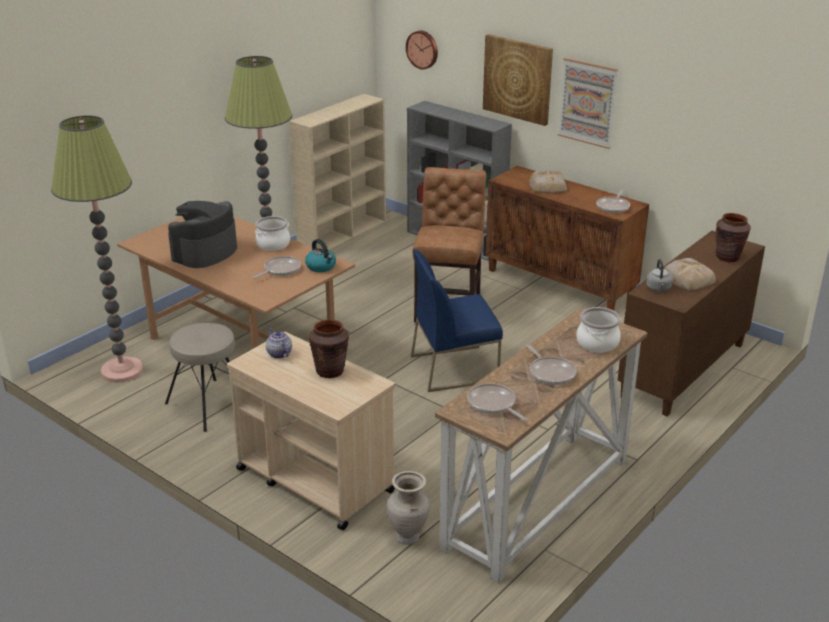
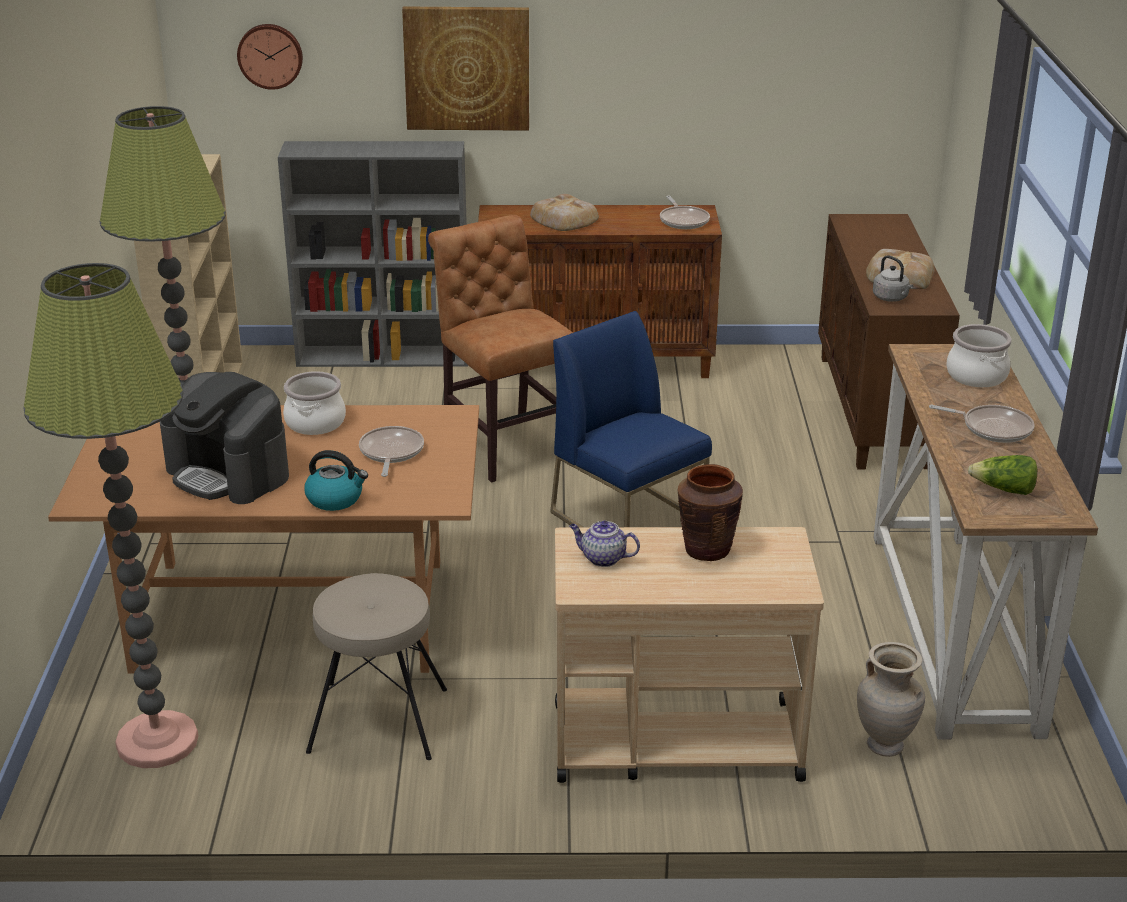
camera: 40 degrees left, 0 degrees up
coffee machine [168,201,237,268] -> coffee machine turned 45 degrees counterclockwise [160,372,289,504]
kettle [305,239,336,272] -> kettle moved to [304,450,368,511]
blue chair [411,249,503,392] -> blue chair turned 105 degrees clockwise [550,311,712,527]
frying pan [467,383,527,421] -> lettuce [968,455,1037,495]
picture [558,57,618,149] -> none
brown vase [716,213,751,262] -> none

